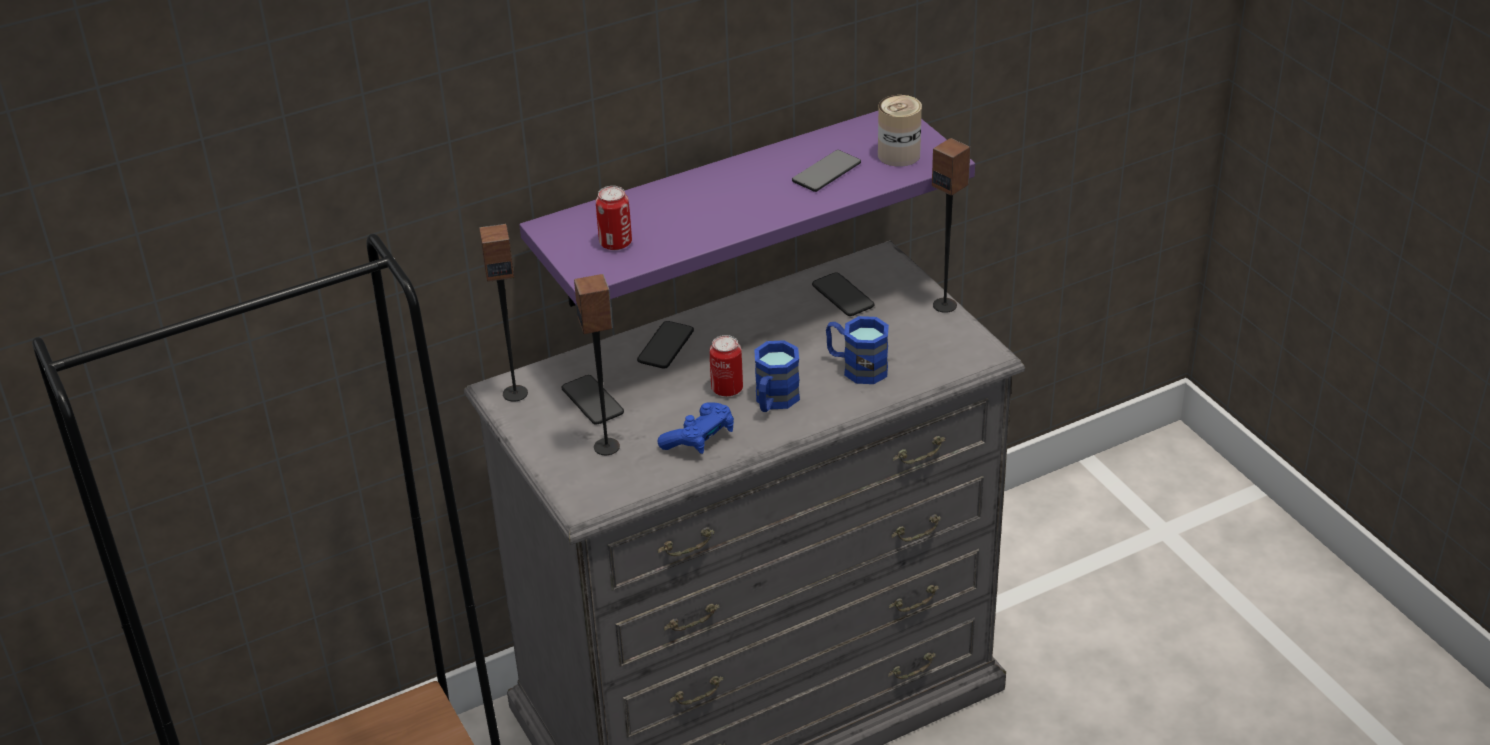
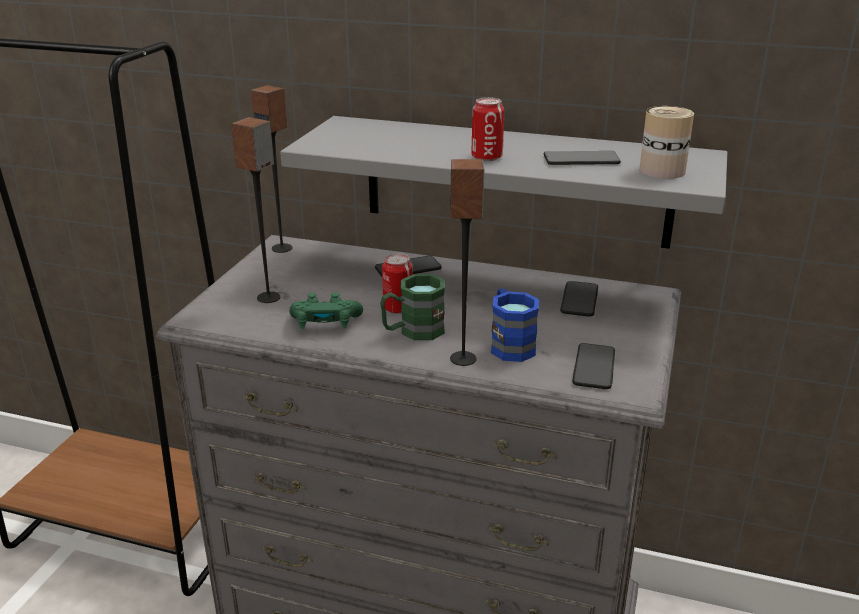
camera: 45 degrees right, 10 degrees down
purple shelf [519,111,975,307] -> grey shelf [280,116,727,249]
phone [561,375,624,424] -> phone moved to [572,343,615,389]
can [596,186,632,250] -> can moved to [471,97,504,161]
blue game controller [658,402,734,454] -> green game controller [289,292,363,329]
blue mug [754,340,800,412] -> green mug [380,274,445,340]
speaker [932,138,971,313] -> speaker moved to [450,159,484,366]

